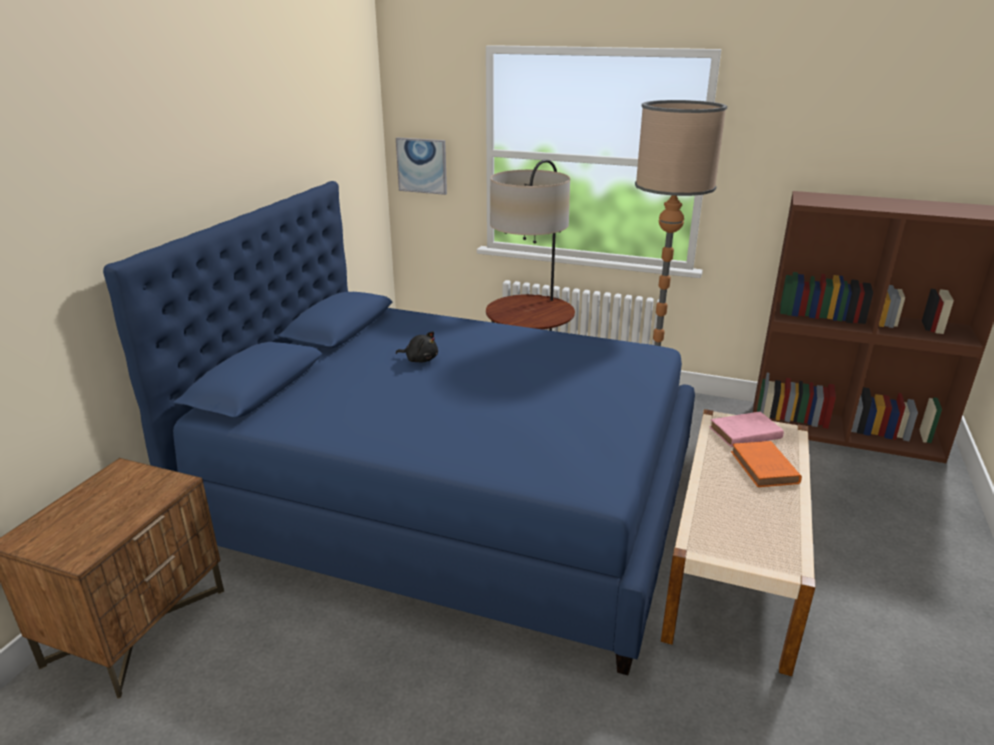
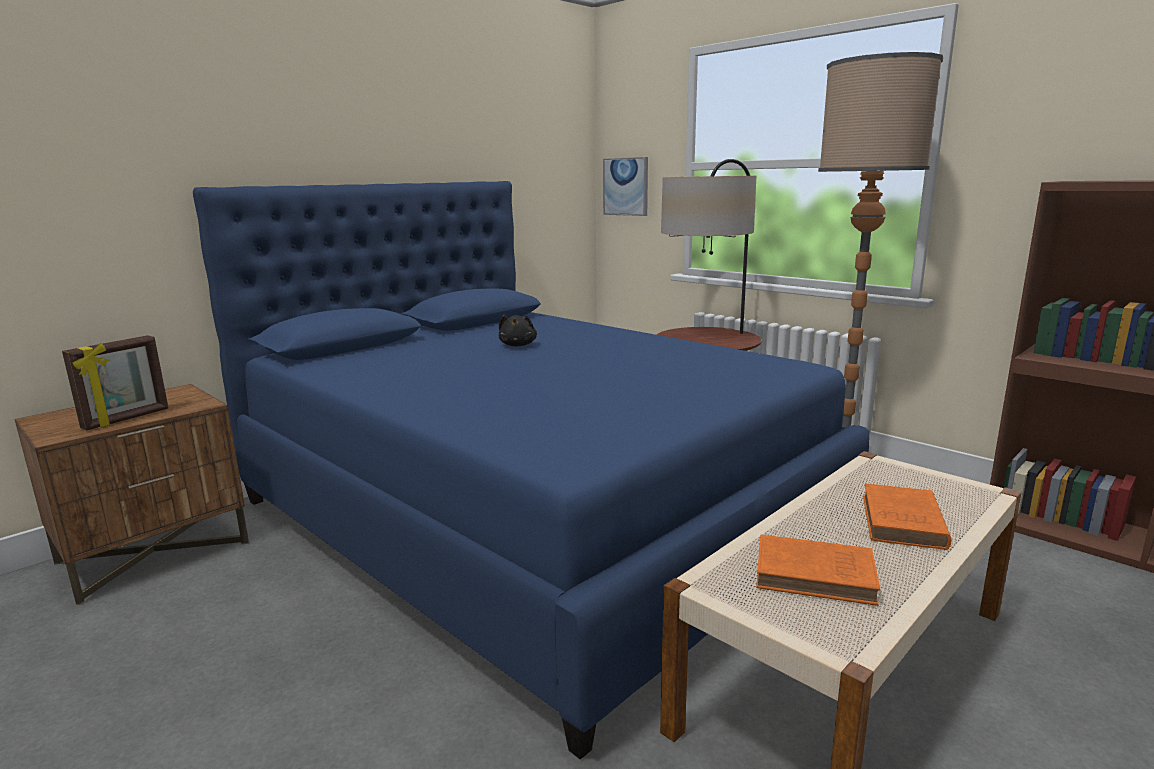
camera: 25 degrees right, 10 degrees down
black plush toy [396,331,438,362] -> black plush toy turned 45 degrees clockwise [499,315,537,346]
pink book [710,412,784,447] -> none
none -> picture frame [62,335,168,430]
none -> orange book [756,534,880,606]

